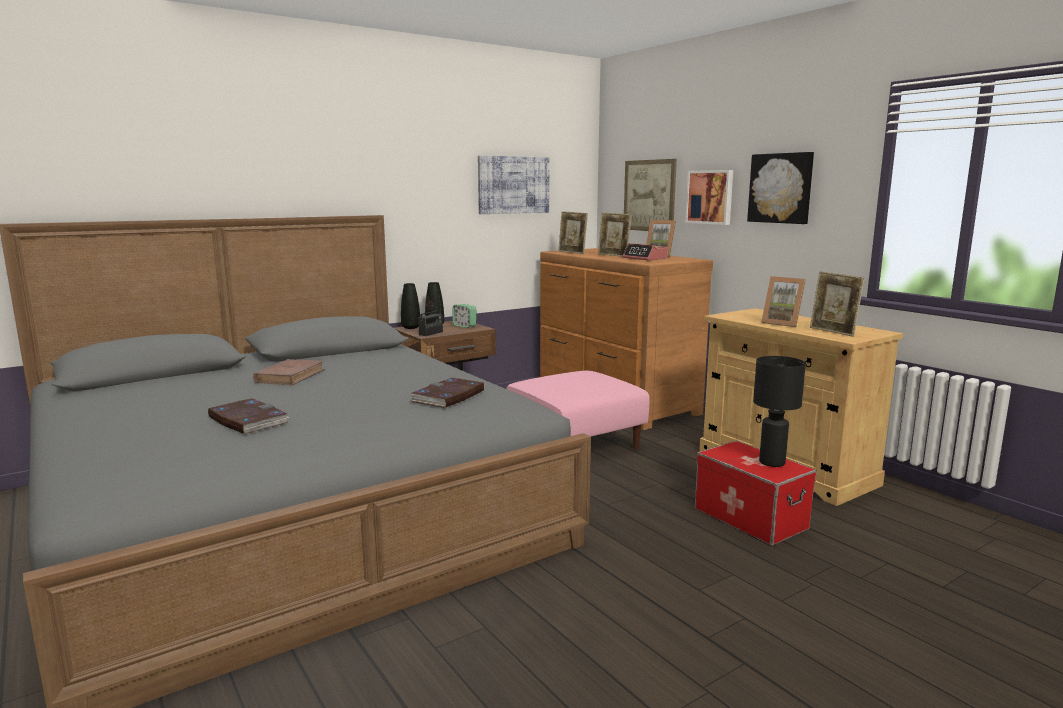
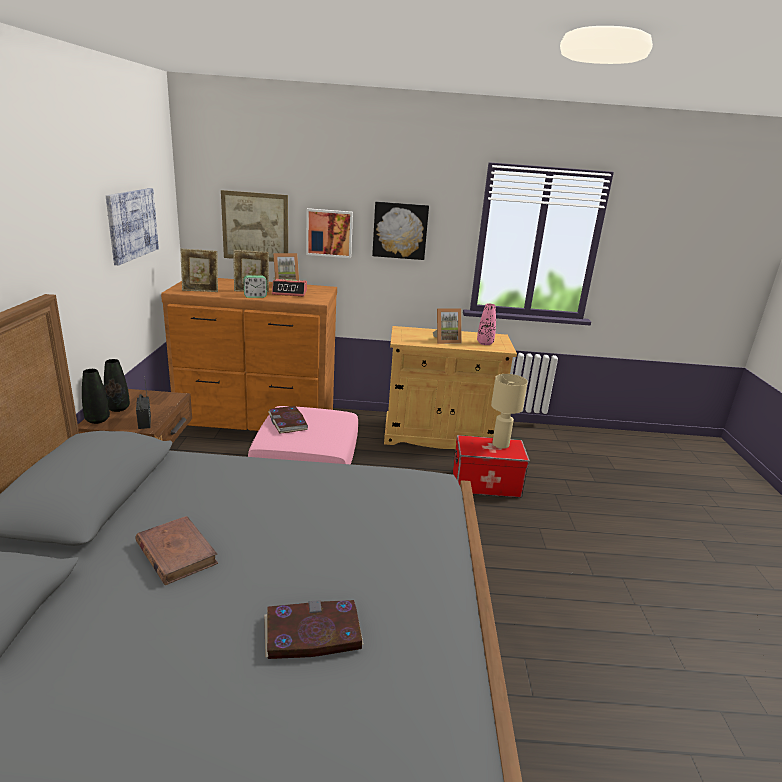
camera: 55 degrees left, 10 degrees up
book [410,378,484,408] -> book moved to [268,406,308,434]
alarm clock [453,304,476,328] -> alarm clock moved to [243,275,267,298]
black table lamp [753,356,806,467] -> beige table lamp [491,374,528,449]
picture frame [810,271,865,337] -> pink vase [477,303,496,345]

